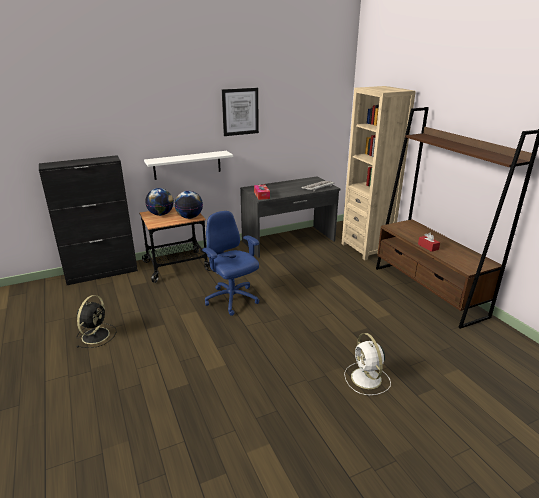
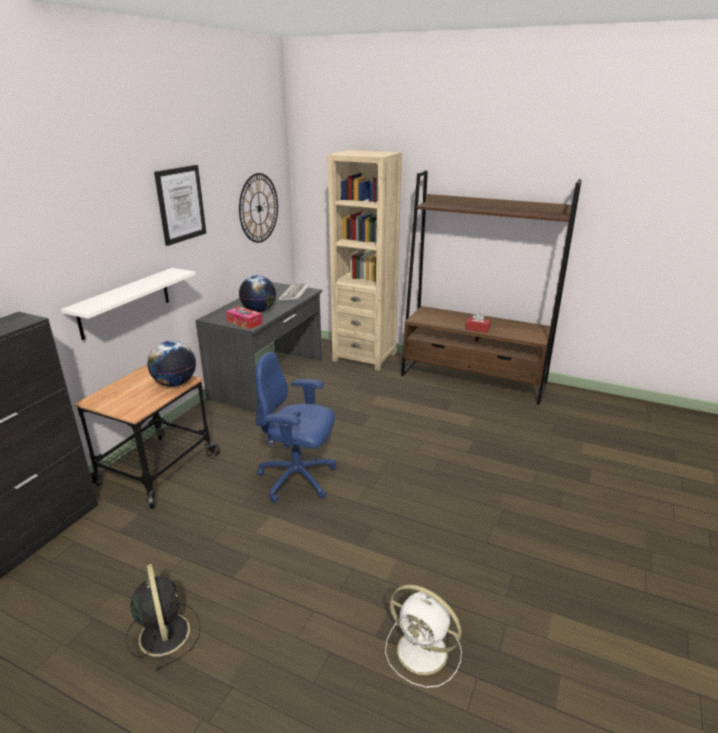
camera: 40 degrees left, 0 degrees up
globe [145,188,174,216] -> globe moved to [239,275,276,312]
white fan [344,333,391,395] -> white fan moved to [385,585,462,688]
none -> wall clock [239,173,278,243]

